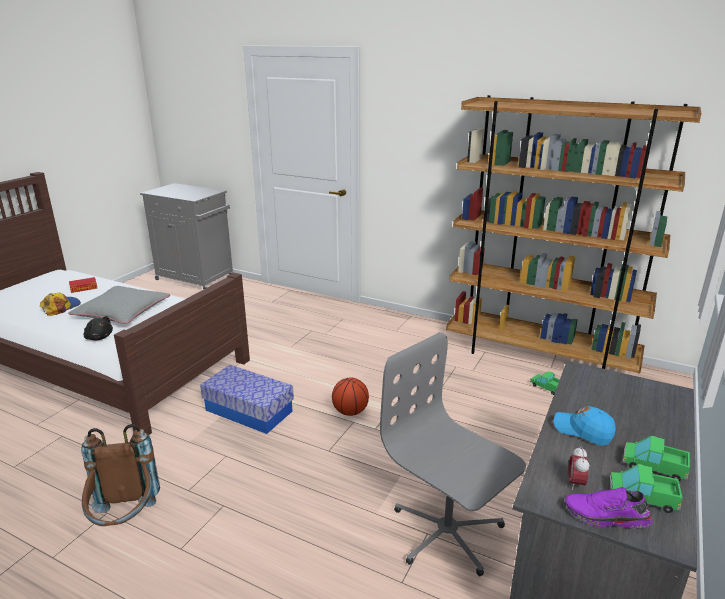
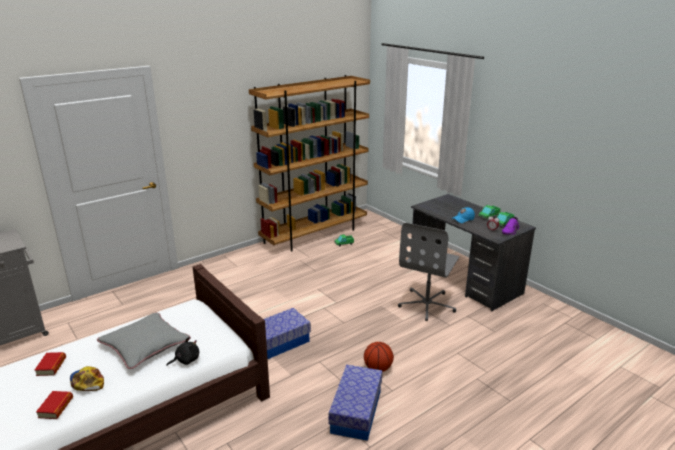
camera: 65 degrees left, 0 degrees up
brown backpack [81,424,160,526] -> storage box [328,365,382,441]
basketball [332,378,369,416] -> basketball moved to [364,342,394,372]
grey office chair [380,332,526,576] -> grey office chair turned 45 degrees counterclockwise [398,223,459,321]
none -> book [36,391,73,419]

